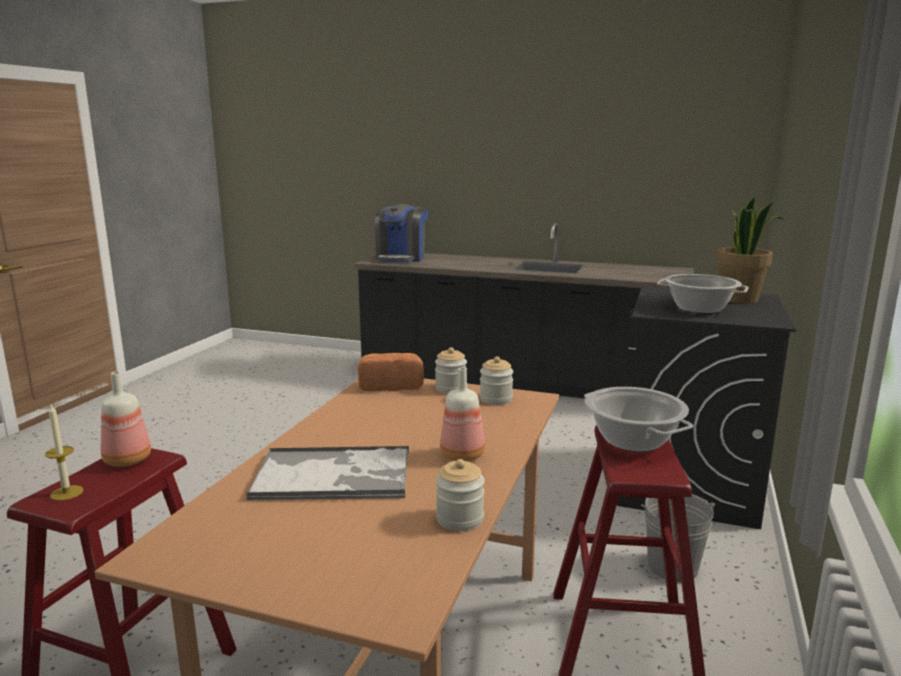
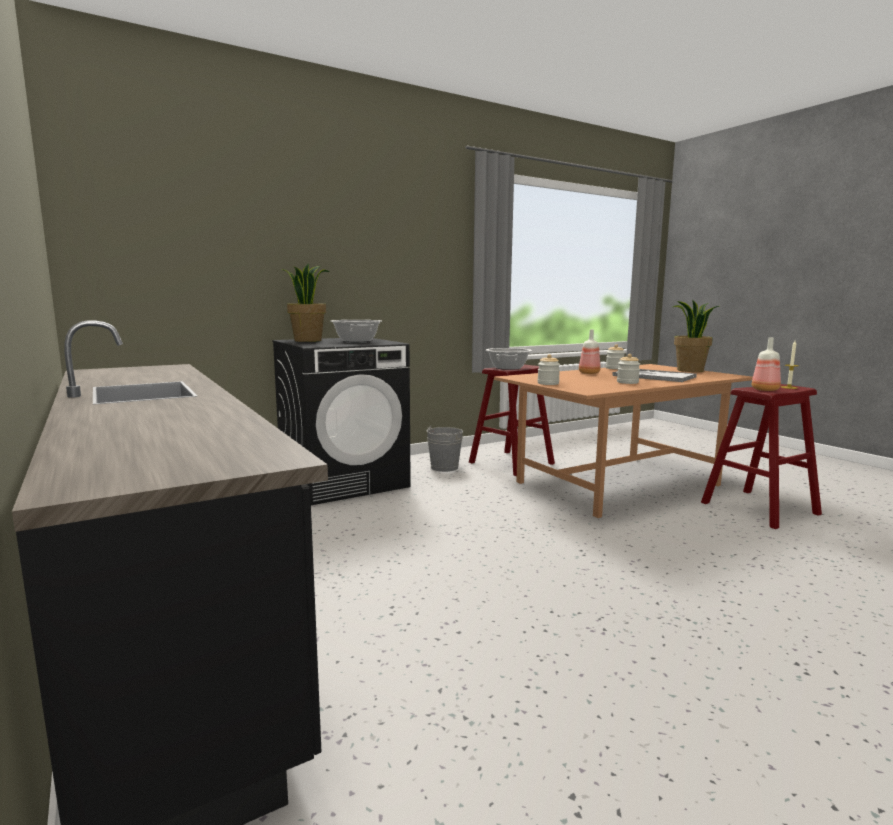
camera: 140 degrees left, 5 degrees down
bread [358,353,424,391] -> none
coffee machine [375,204,428,263] -> none
jar [480,356,513,405] -> jar moved to [617,354,640,384]
none -> potted plant [672,299,719,372]

